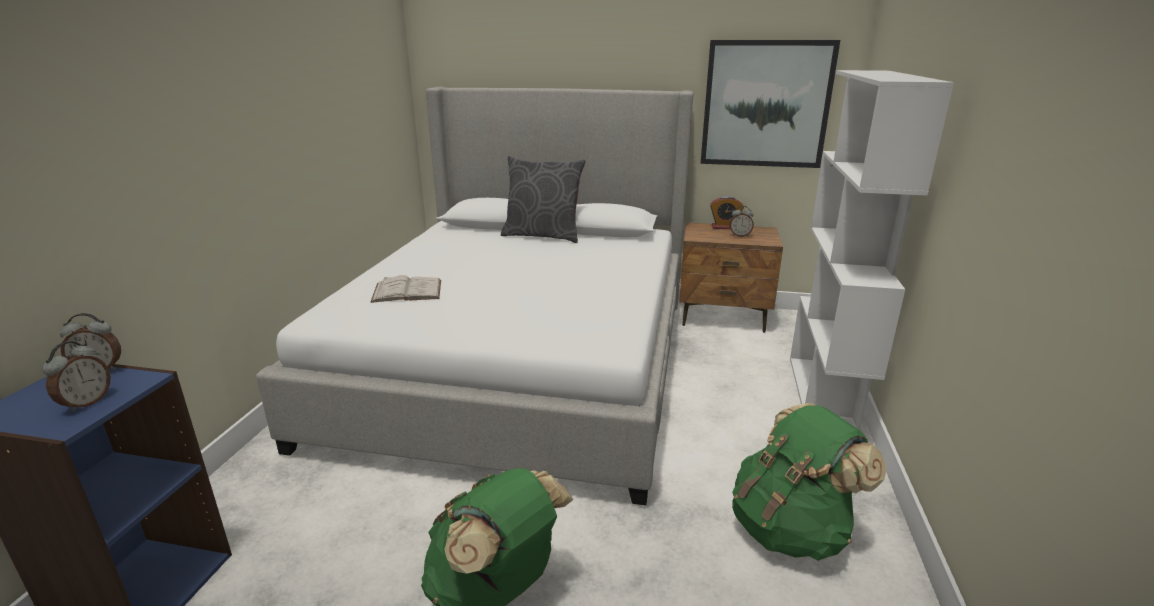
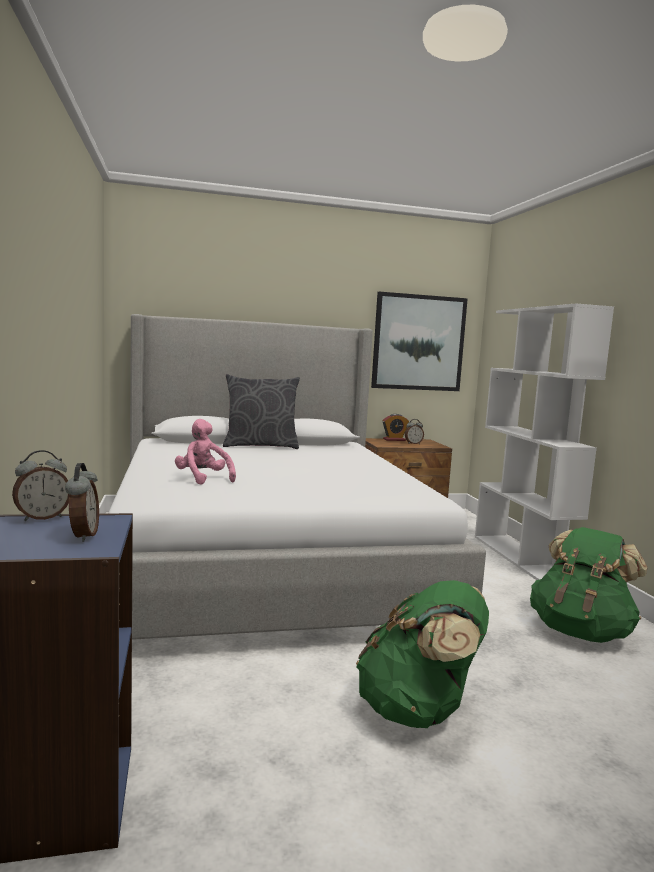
camera: 25 degrees left, 15 degrees down
white book [370,275,441,303] -> pink plush toy [175,419,236,485]

